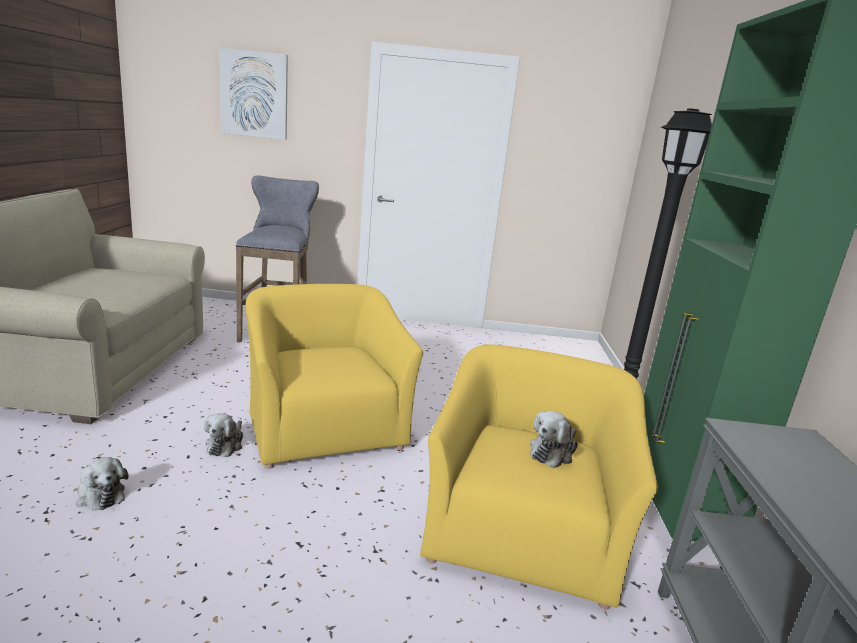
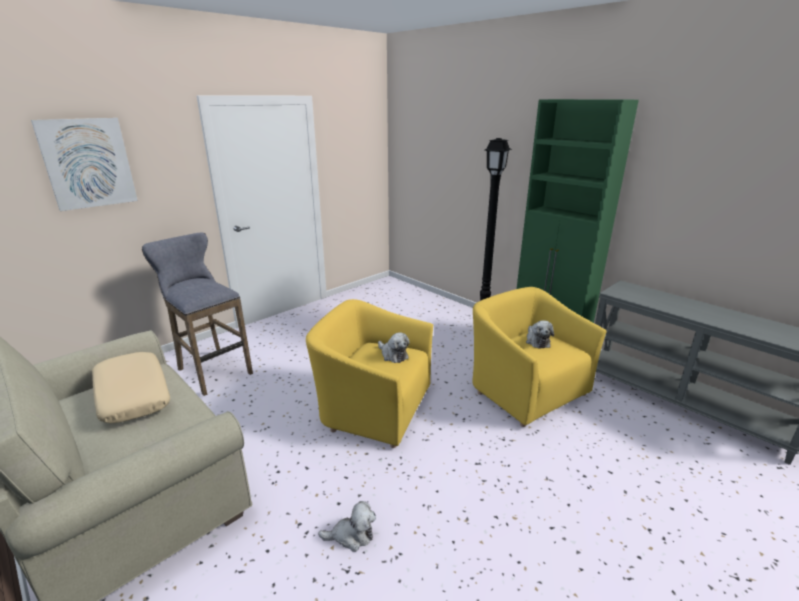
camera: 45 degrees left, 5 degrees up
plush toy [204,413,243,457] -> plush toy moved to [378,332,410,363]
none -> beige pillow [92,352,170,424]

